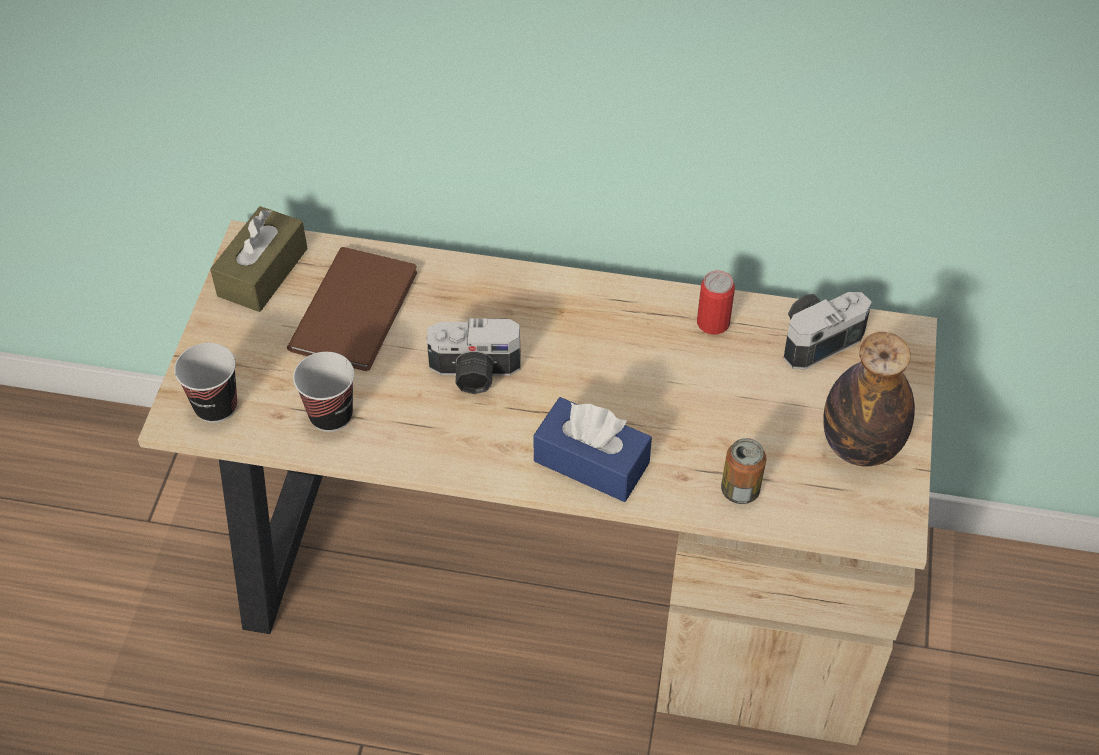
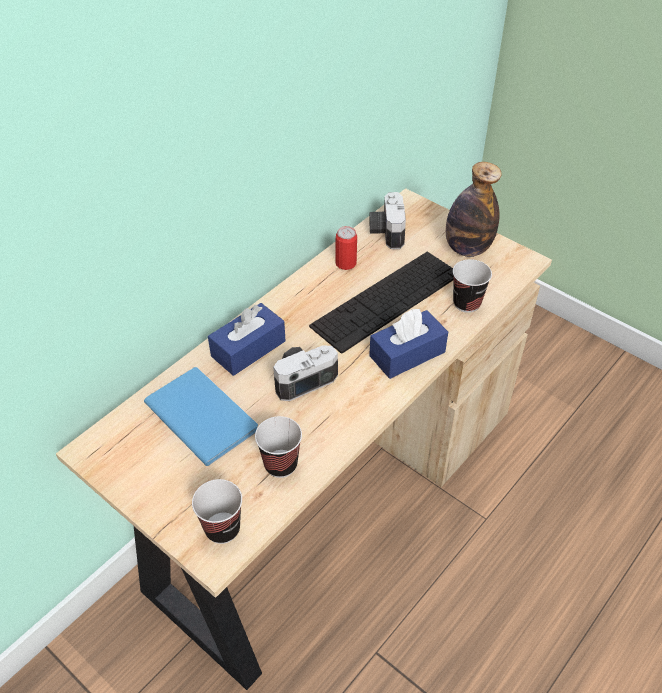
camera: 60 degrees left, 5 degrees down
brown tissue box [210,206,308,312] -> none
brown book [287,247,417,371] -> blue book [144,367,258,466]
camera [427,318,521,394] -> camera turned 150 degrees counterclockwise [273,346,338,401]
can [721,438,766,504] -> cup [453,259,492,313]
none -> blue tissue box [208,303,285,376]
none -> keyboard [309,252,453,354]

